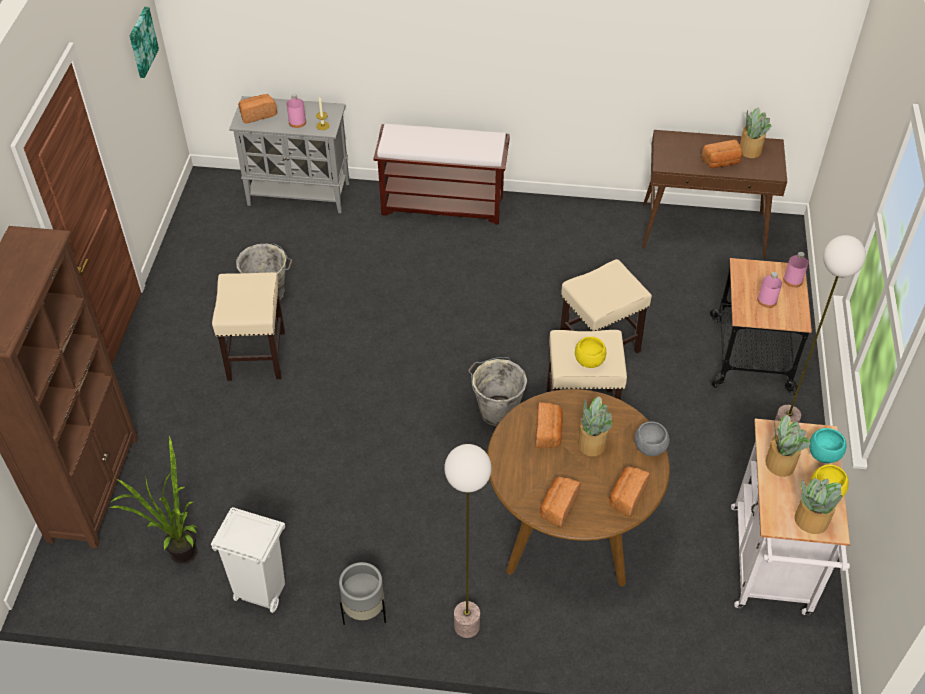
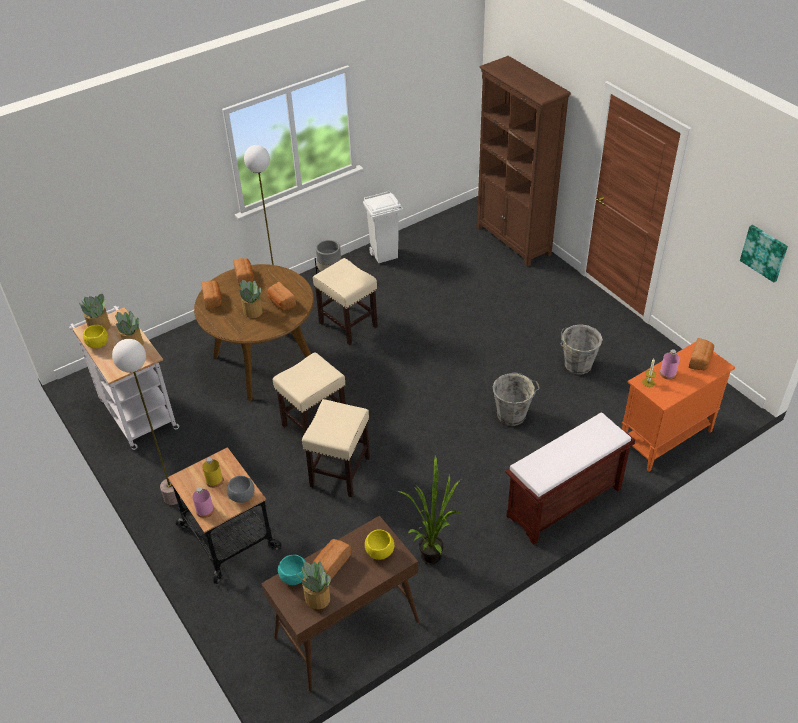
camera: 140 degrees right, 5 degrees down
potted plant [109,436,197,564] -> potted plant moved to [397,456,461,565]
beige stool [212,272,285,381] -> beige stool moved to [313,258,378,345]
grey cabinet [229,96,349,213] -> orange cabinet [622,342,735,471]
grey bucket [468,357,527,426] -> grey bucket moved to [493,372,540,426]
yellow bowl [575,337,606,368] -> yellow bowl moved to [365,529,394,560]
grey bowl [634,421,670,456] -> grey bowl moved to [227,476,255,503]
pink bottle [757,272,782,308] -> yellow bottle [202,457,223,488]
turquoise bowl [809,428,847,463] -> turquoise bowl moved to [278,555,306,585]

